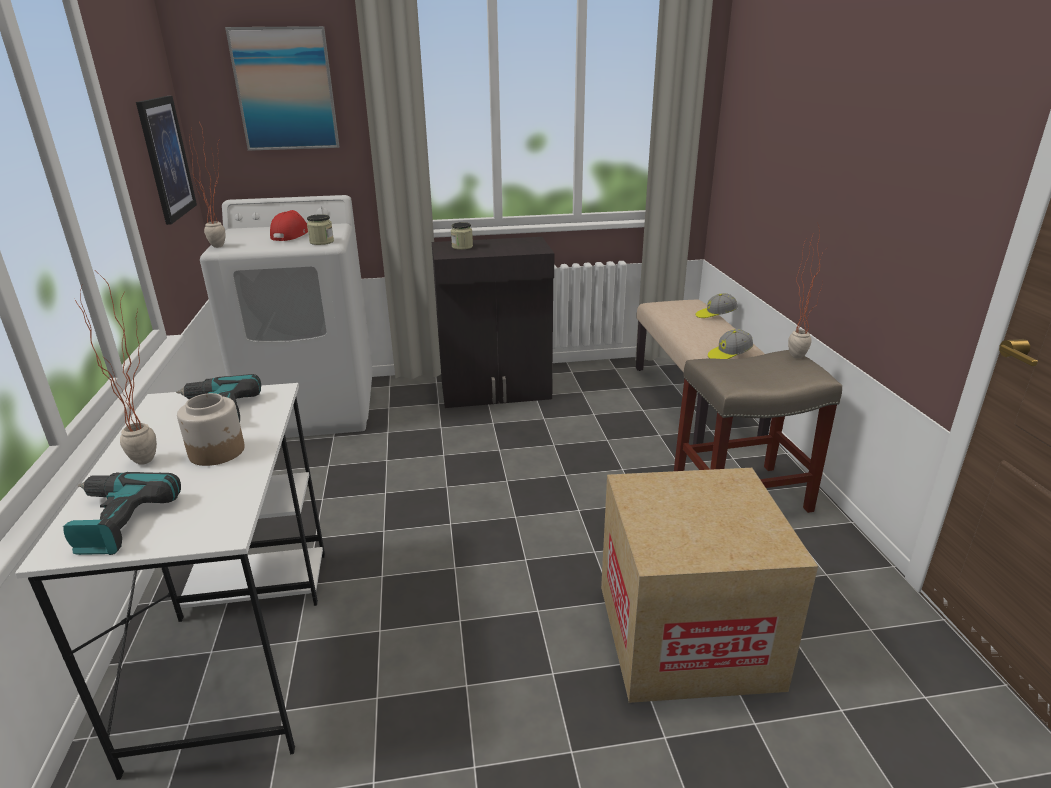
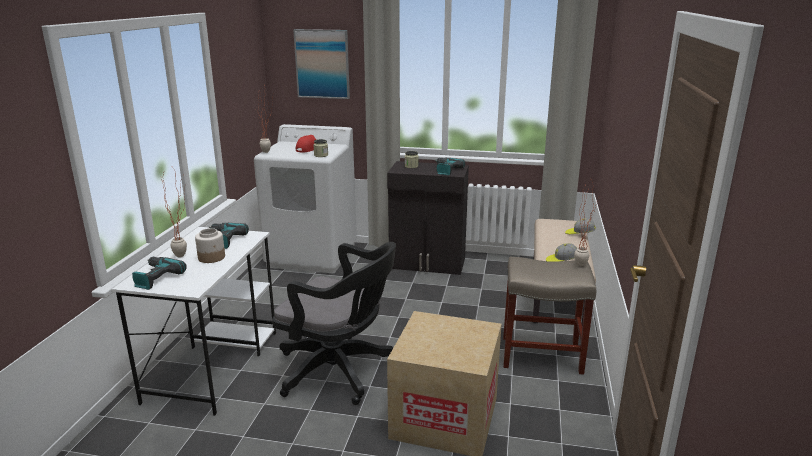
camera: 20 degrees right, 5 degrees down
picture [136,96,197,225] -> none
none -> black office chair [272,242,396,405]
none -> power drill [435,158,465,175]

